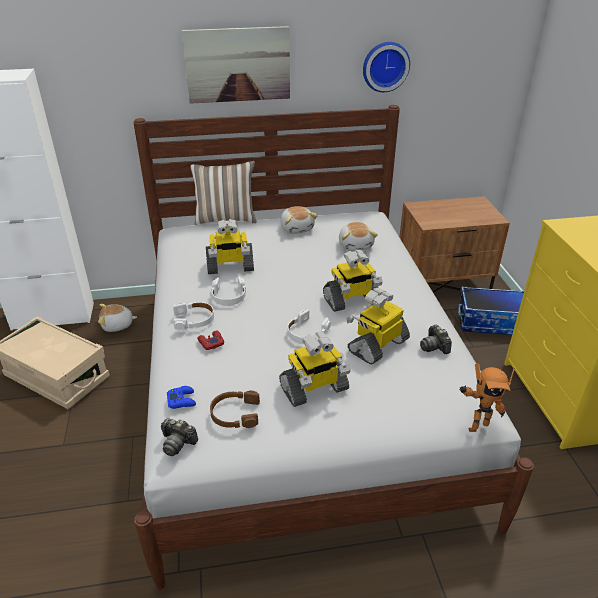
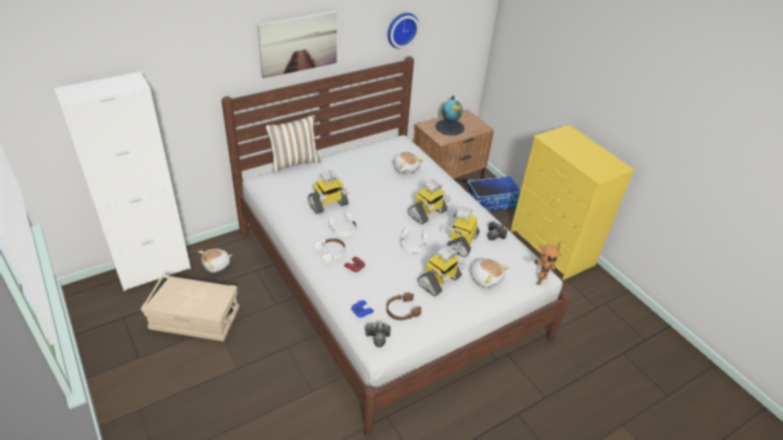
camera: 25 degrees left, 5 degrees up
plush toy [280,206,318,234] -> plush toy moved to [470,259,510,288]
none -> globe [435,96,464,135]

